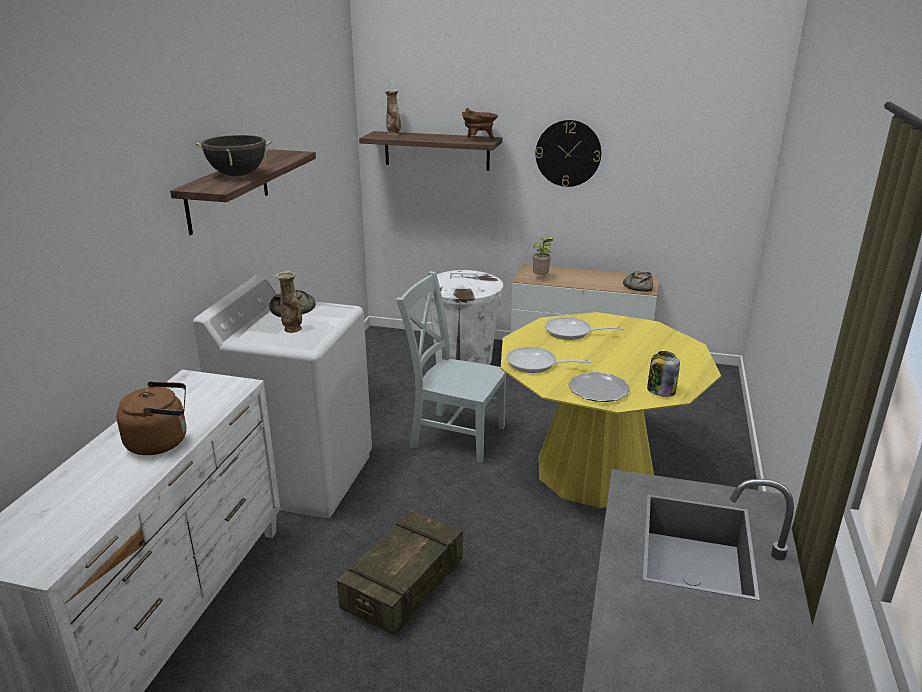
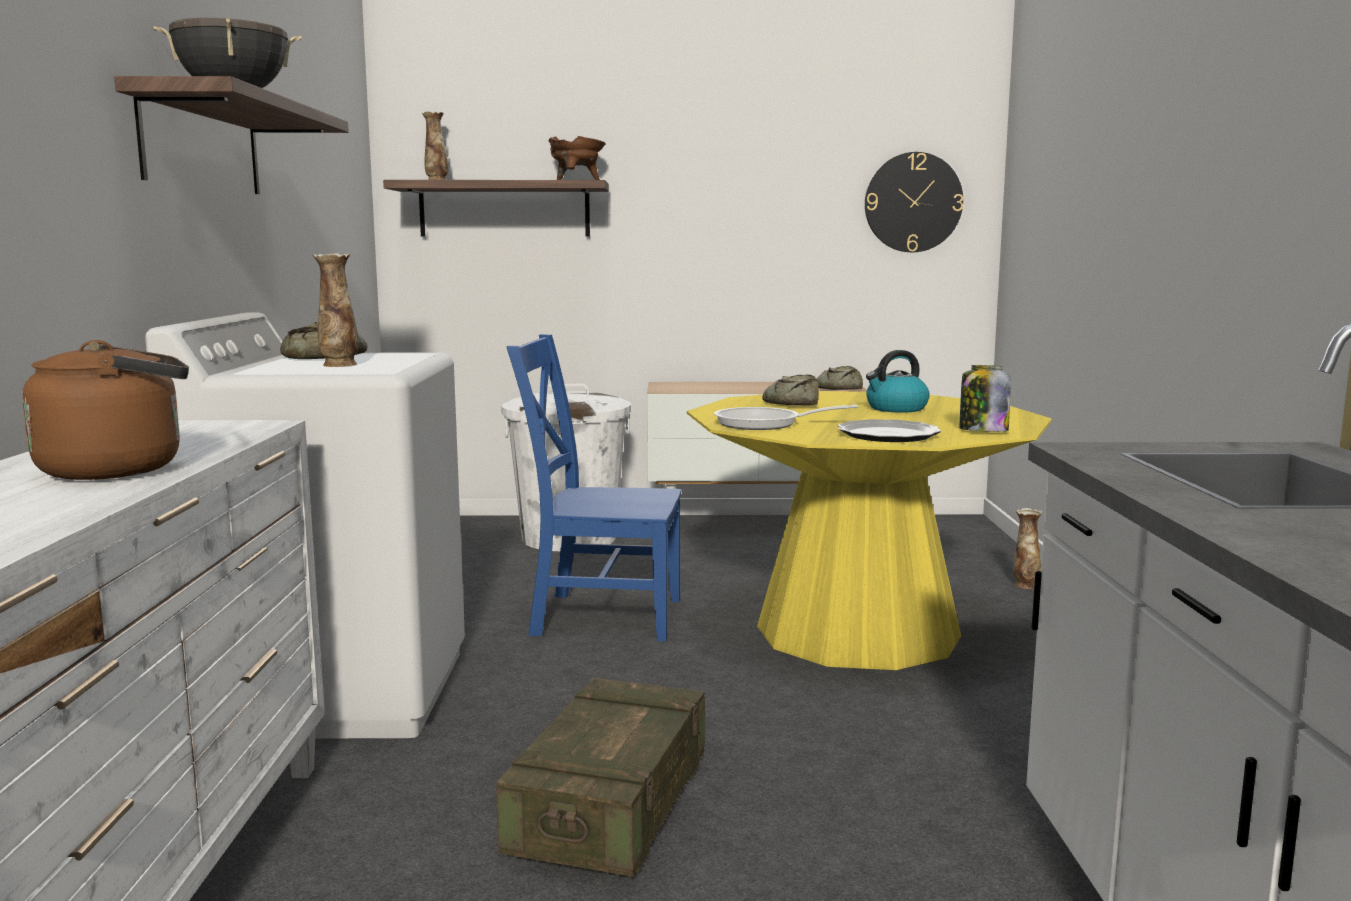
camera: 15 degrees left, 15 degrees down
grey chair [396,271,506,463] -> blue chair [506,334,681,641]
potted plant [532,237,553,276] -> none
wall clock [536,120,601,187] -> wall clock moved to [865,152,963,252]
frying pan [545,317,624,340] -> bread [762,375,819,405]
none -> kettle [866,350,930,413]
none -> vase [1013,508,1043,589]

